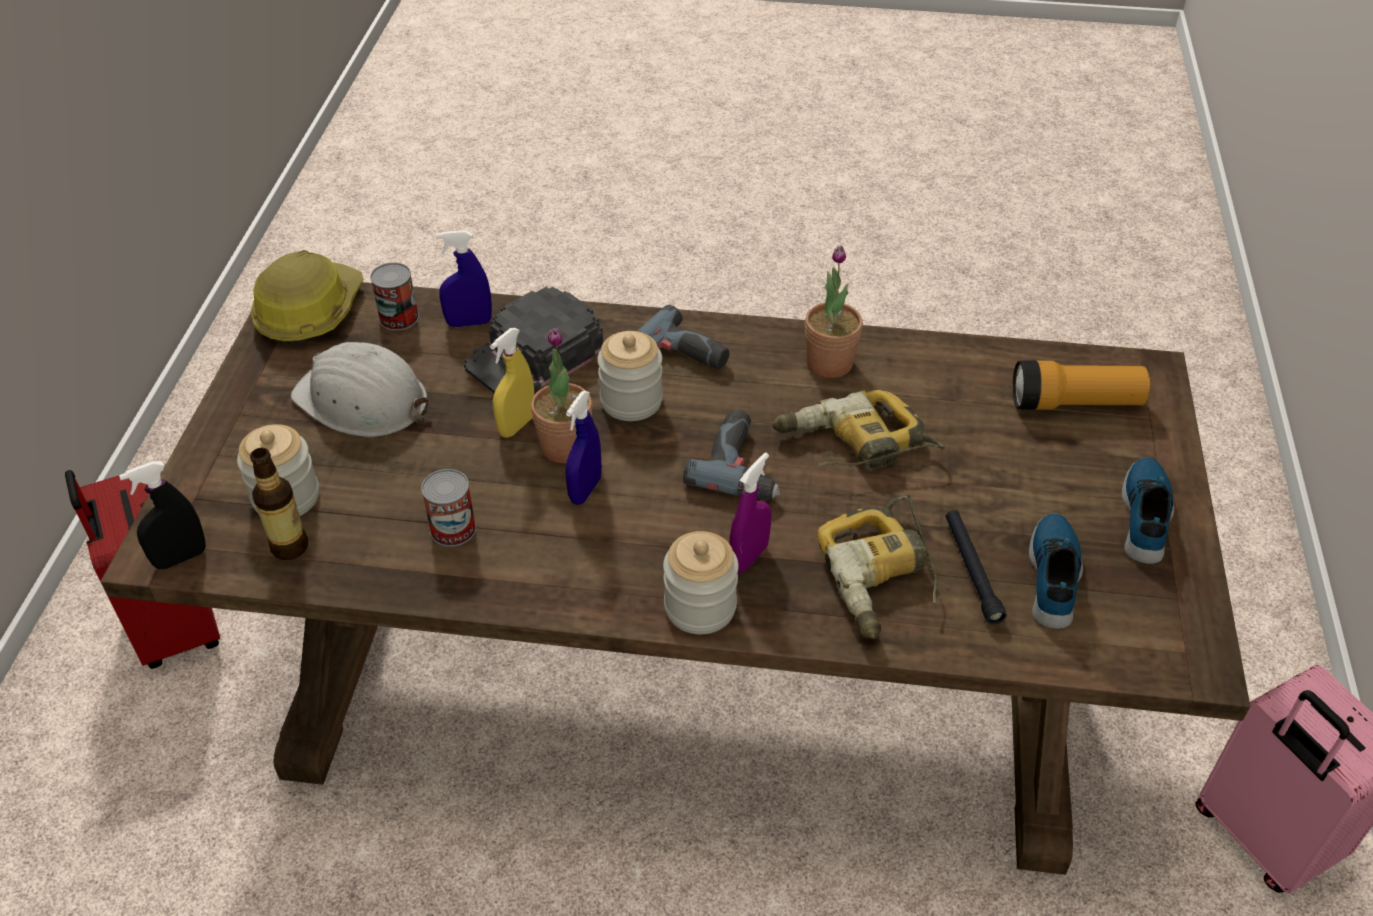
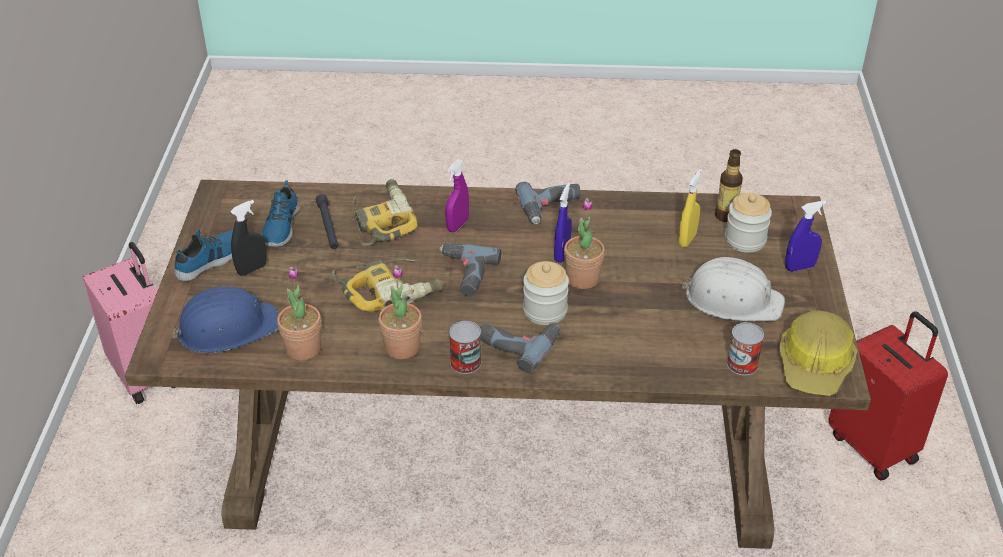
camera: 175 degrees right, 5 degrees down
black spray bottle [119,461,206,569] -> black spray bottle moved to [230,200,267,276]
can [421,469,476,547] -> can moved to [449,321,481,374]
blue spray bottle [436,230,492,327] -> blue spray bottle moved to [785,201,827,271]
black cap [464,287,603,393] -> none
yellow spray bottle [490,328,535,438] -> yellow spray bottle moved to [678,169,702,247]
jar [663,531,739,634] -> none
flashlight [1013,360,1150,410] -> blue hard hat [170,287,278,353]
shoe [1122,457,1174,564] -> shoe turned 150 degrees counterclockwise [174,229,233,281]
none -> potted plant [277,267,321,361]
none -> power drill [515,182,581,224]

